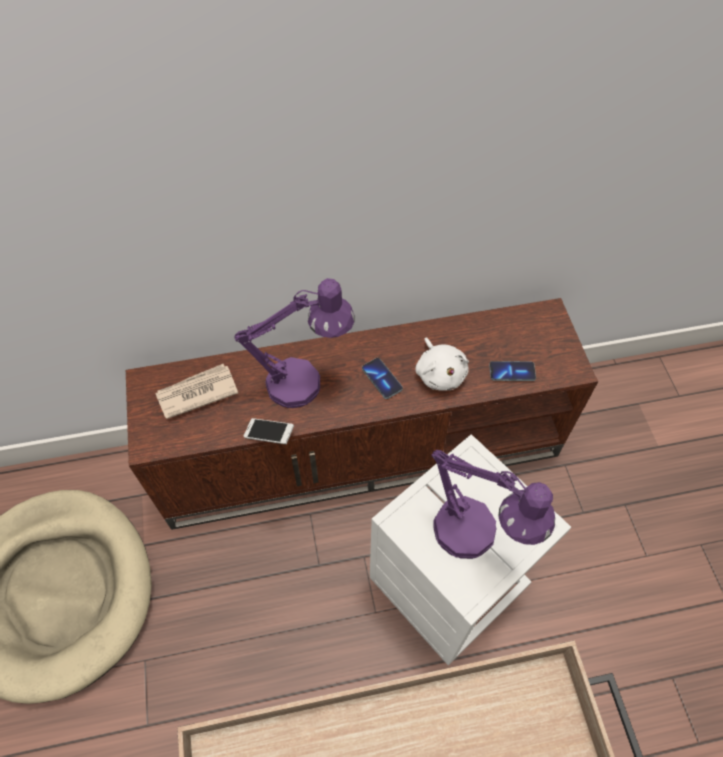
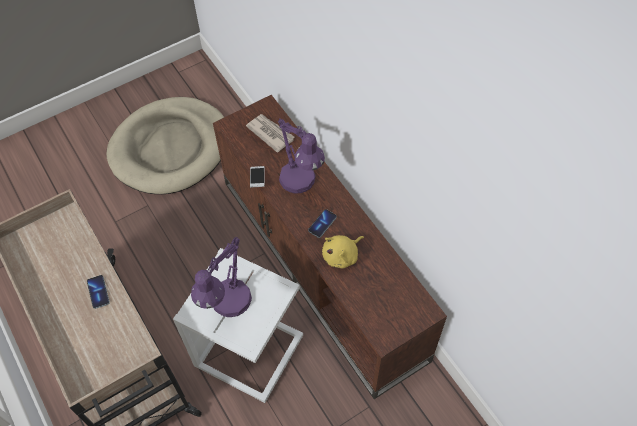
camera: 70 degrees right, 0 degrees up
white plush toy [415,337,469,391] -> yellow plush toy [322,235,364,268]
phone [489,361,536,381] -> phone moved to [87,275,110,309]

